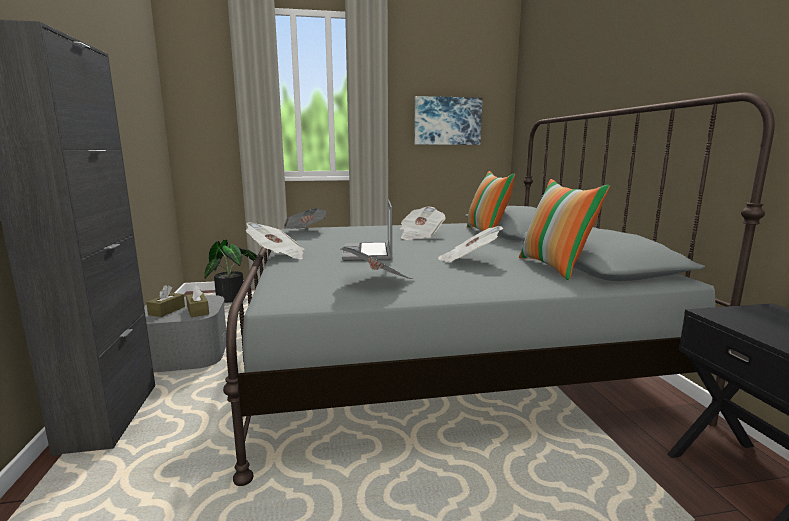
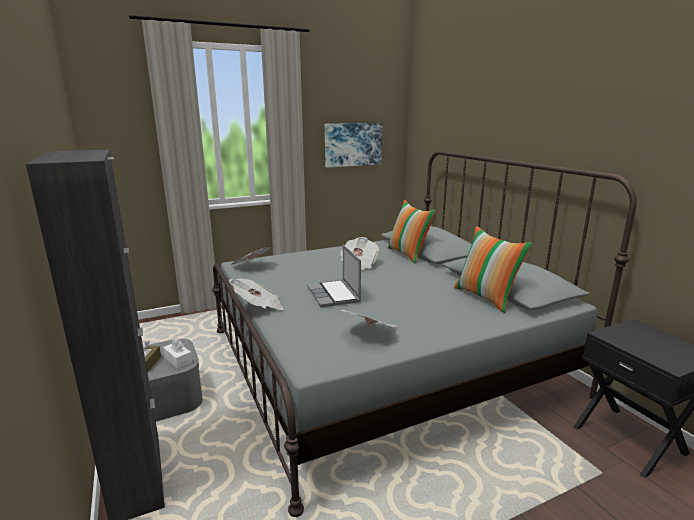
camera: 15 degrees left, 5 degrees up
brown tissue box [186,285,209,317] -> white tissue box [163,338,192,369]
potted plant [205,239,257,303] -> none
newspaper [438,226,503,263] -> none

